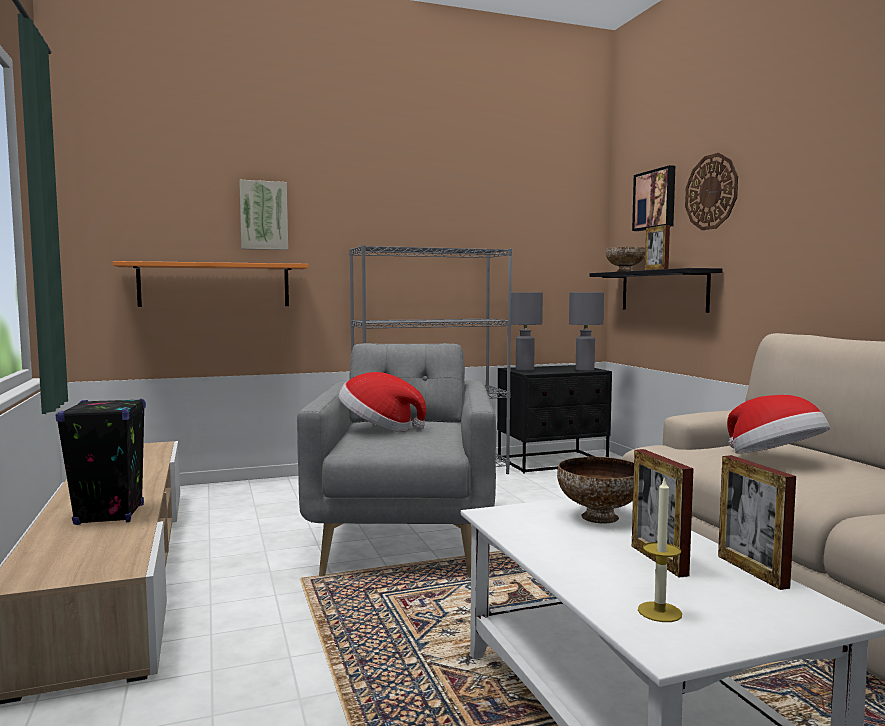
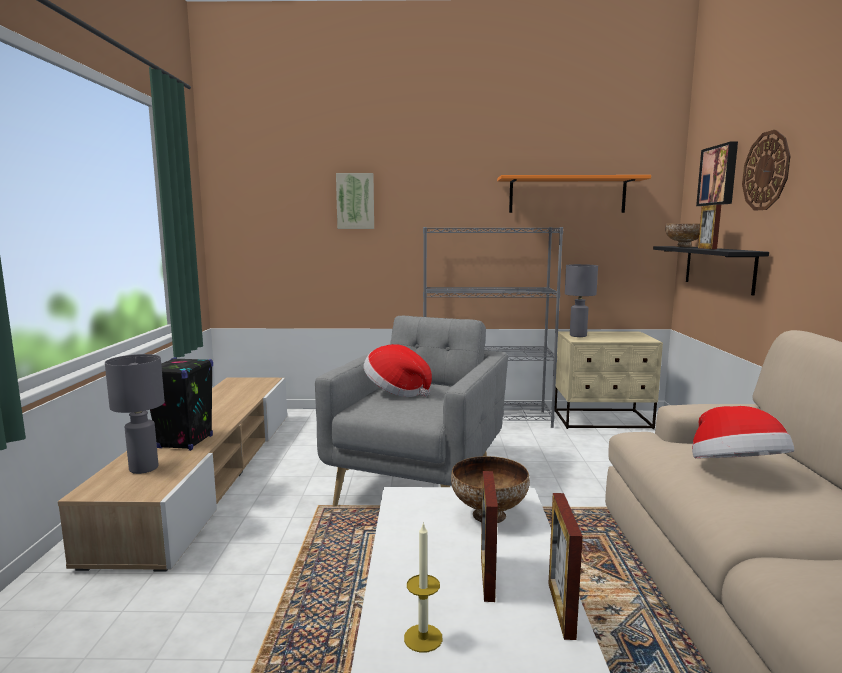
camera: 20 degrees right, 5 degrees up
orange shelf [113,261,309,307] -> orange shelf moved to [497,175,651,213]
black nightstand [497,365,612,474] -> beige nightstand [554,331,663,429]
grey table lamp [569,292,604,371] -> grey table lamp moved to [105,354,165,474]

